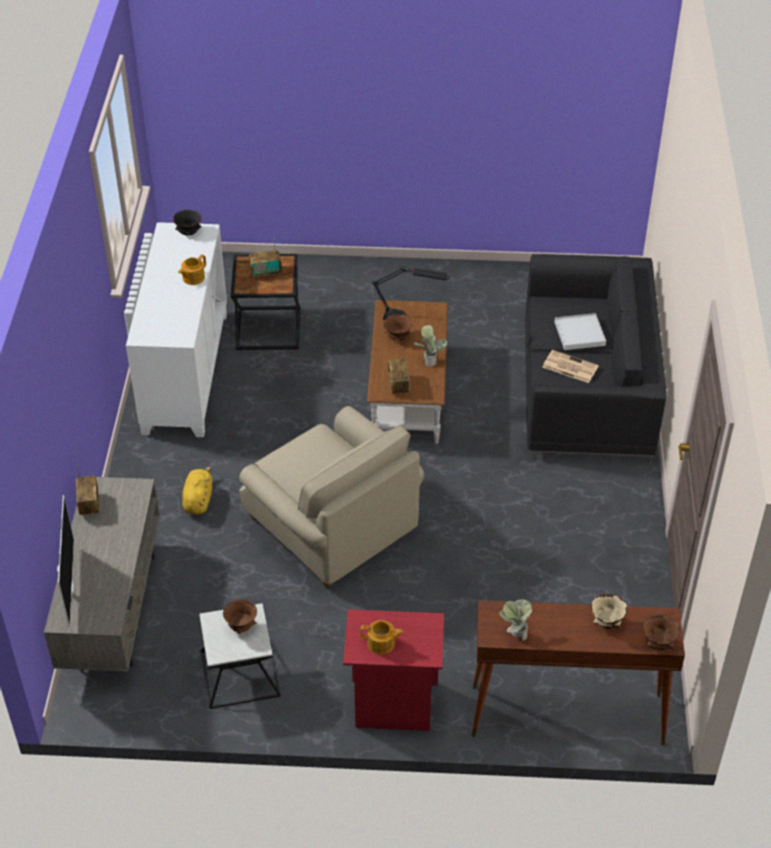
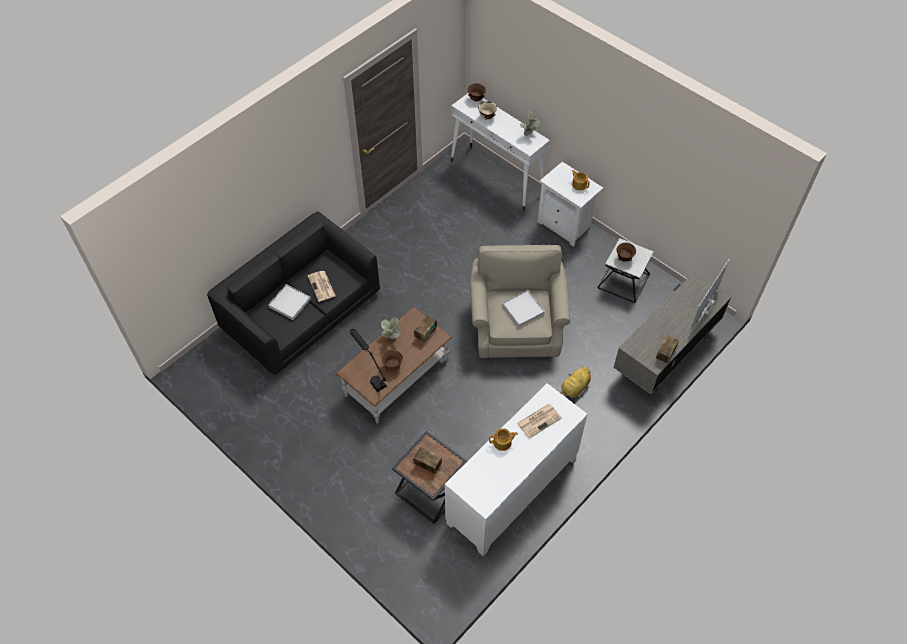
camera: 140 degrees left, 10 degrees up
black bowl [173,210,202,236] -> none
red nightstand [343,609,444,731] -> white nightstand [538,162,603,247]
brown console table [472,600,685,746] -> white console table [451,93,550,212]
none -> white tray [502,290,545,327]
none -> newspaper [517,404,562,439]

